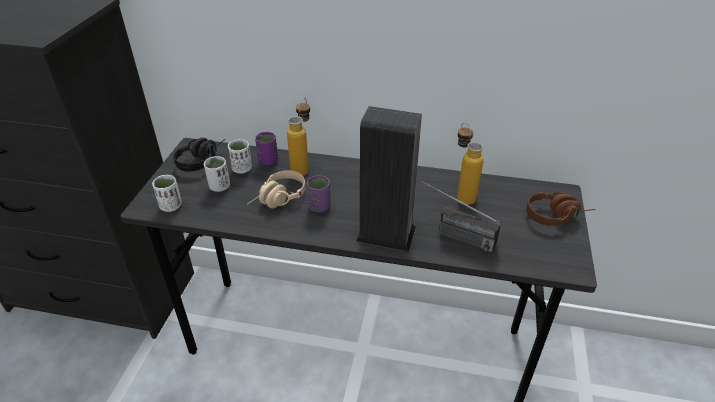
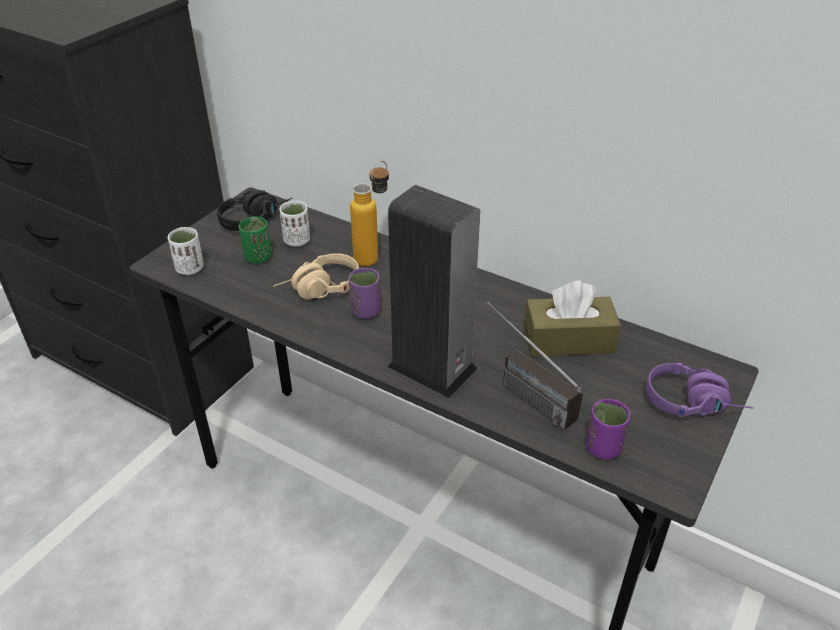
camera: 20 degrees right, 0 degrees up
white cup [204,156,230,192] -> green cup [239,216,272,264]
purple cup [255,132,278,165] -> purple cup moved to [586,399,631,459]
bottle [457,122,484,205] -> brown tissue box [524,280,621,356]
brown headphones [526,192,595,226] -> purple headphones [646,362,753,417]

